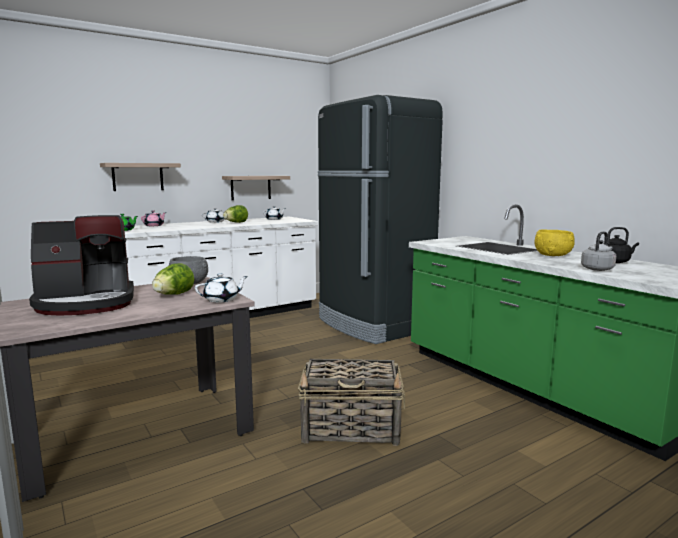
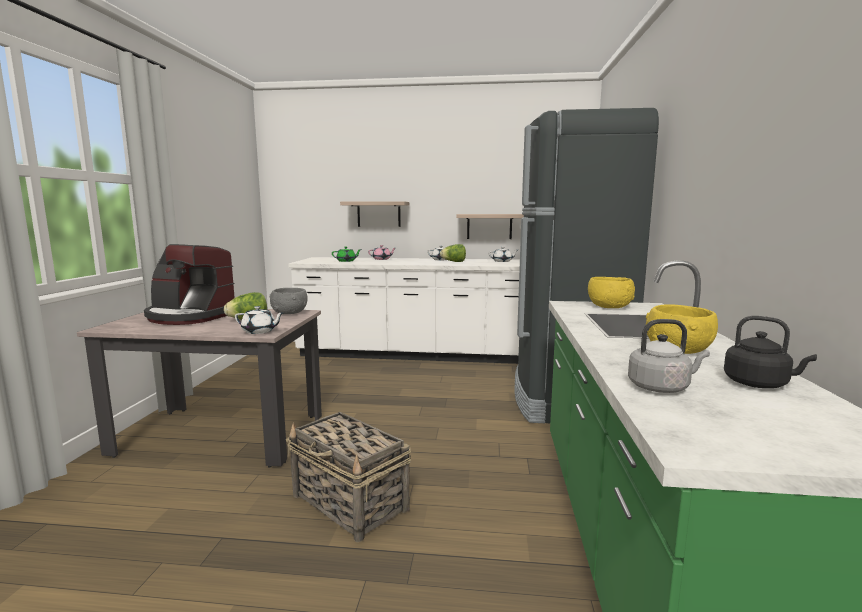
camera: 40 degrees right, 0 degrees up
none -> yellow bowl [588,277,635,308]

